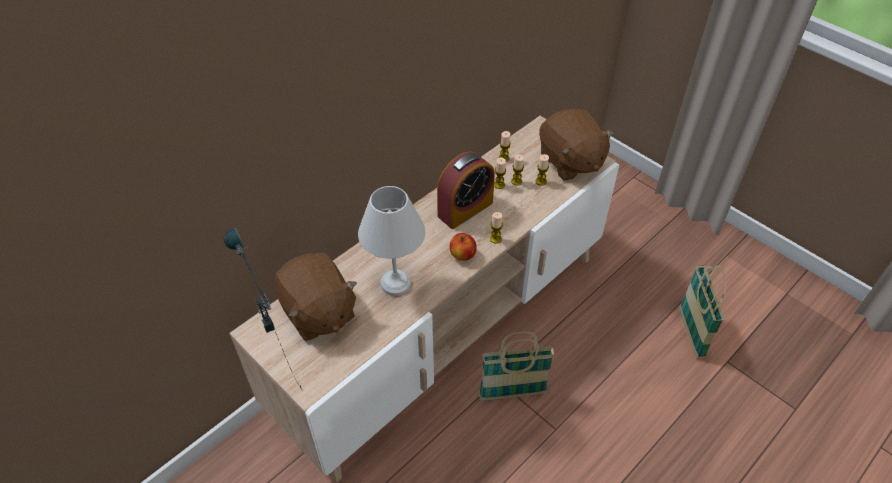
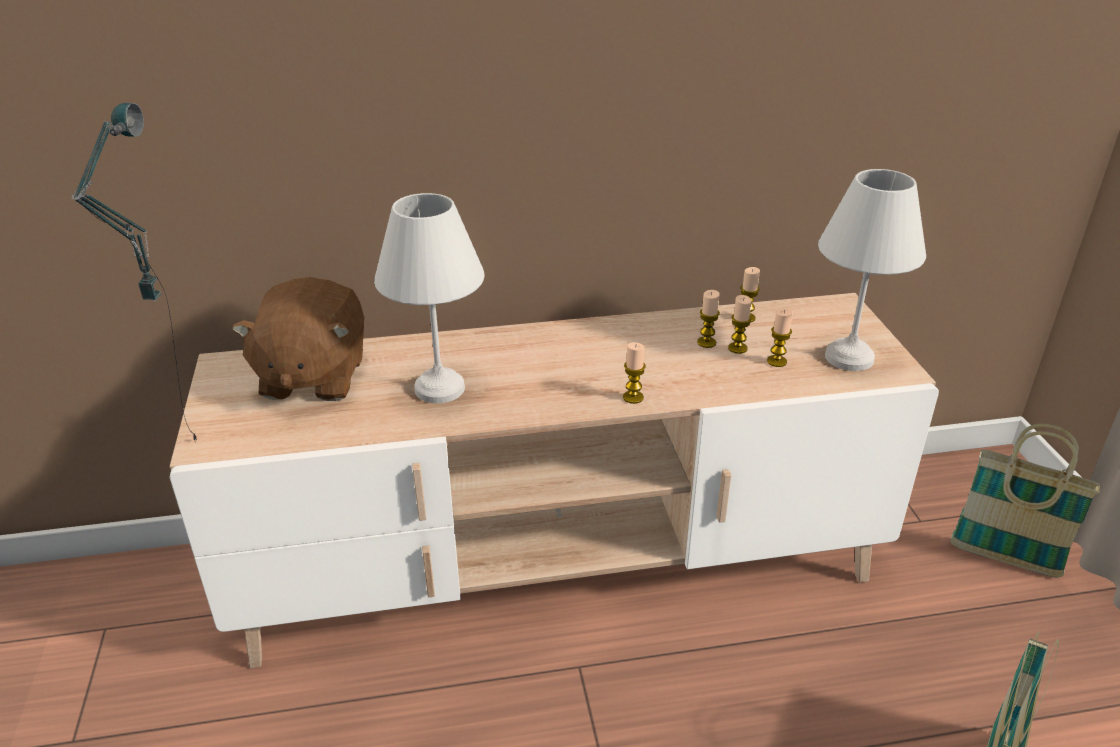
camera: 35 degrees right, 15 degrees down
alarm clock [437,152,495,229] -> none
apple [450,233,477,261] -> none
basket [479,332,555,401] -> basket moved to [950,424,1100,577]
brown plush toy [539,109,614,181] -> white table lamp [818,169,926,371]

